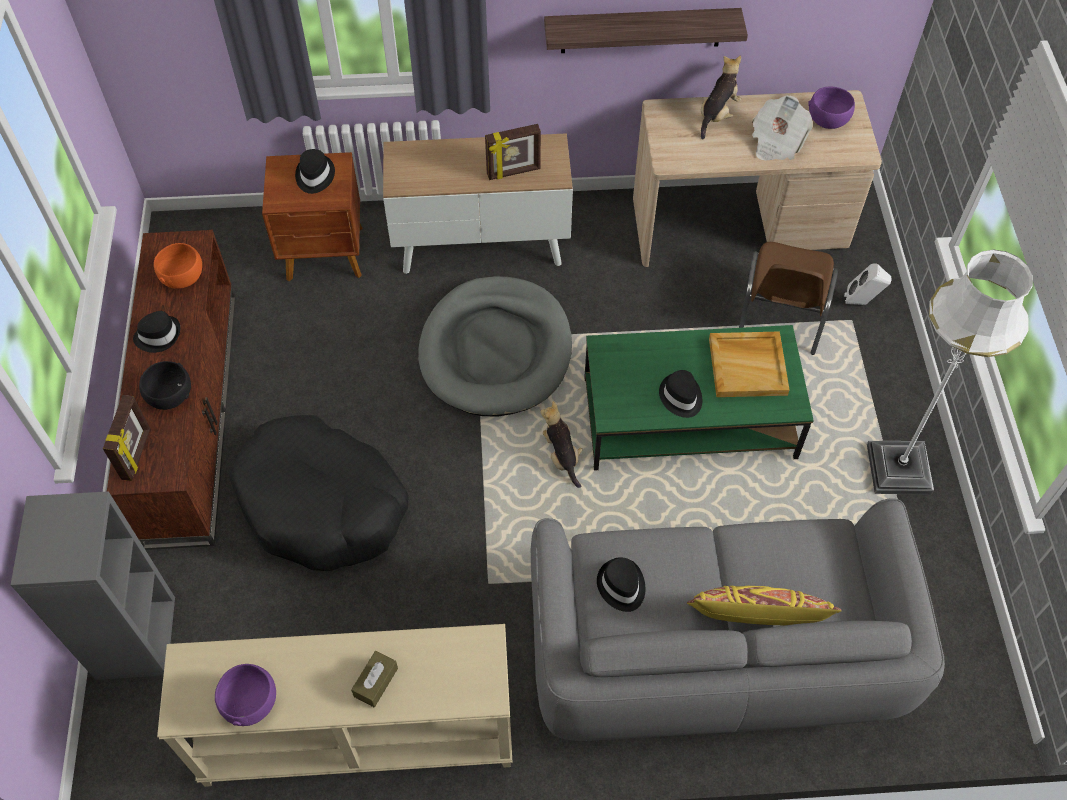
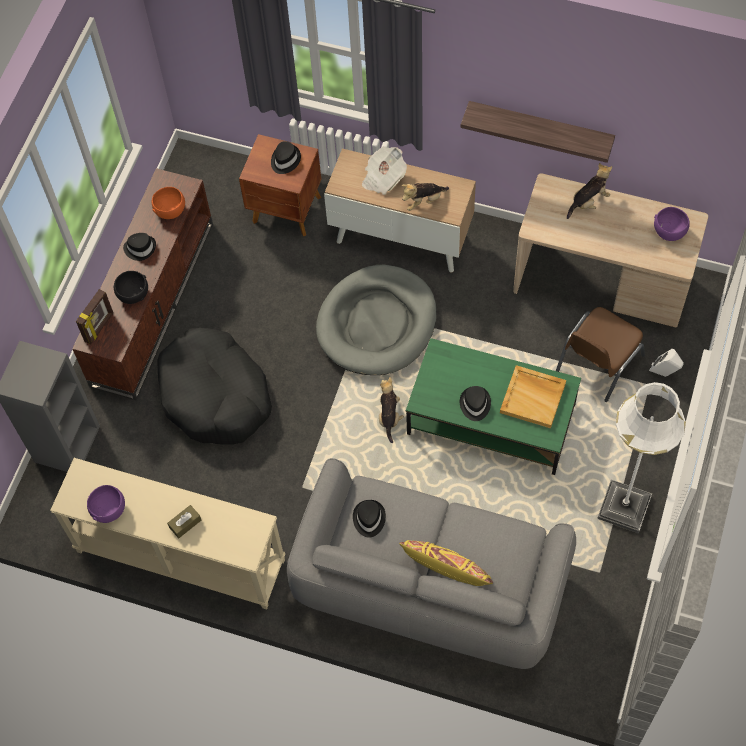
camera: 25 degrees right, 5 degrees up
picture frame [485,124,541,180] -> plush toy [402,183,449,211]
newspaper [752,95,813,160] -> newspaper moved to [362,146,407,195]

